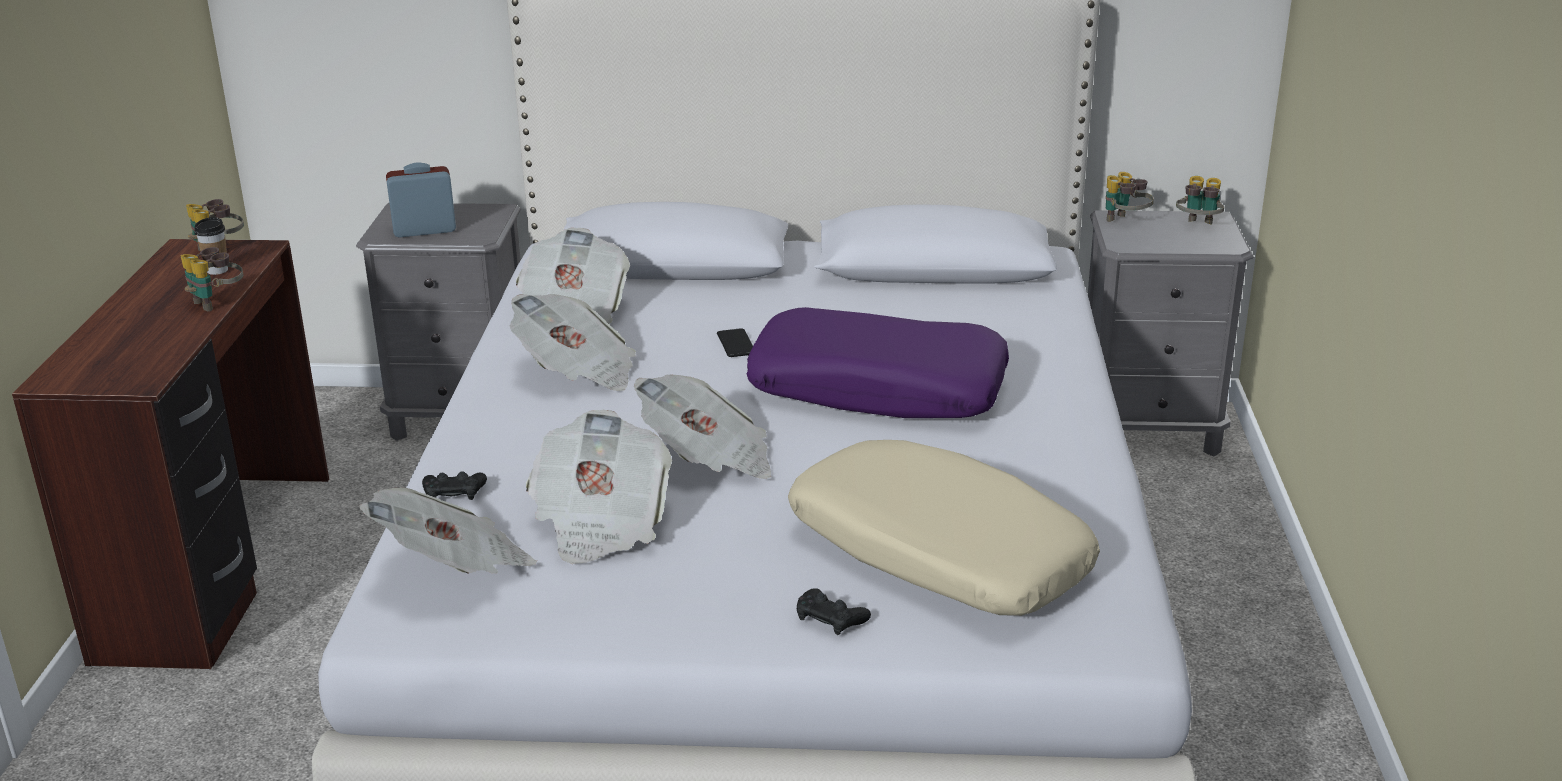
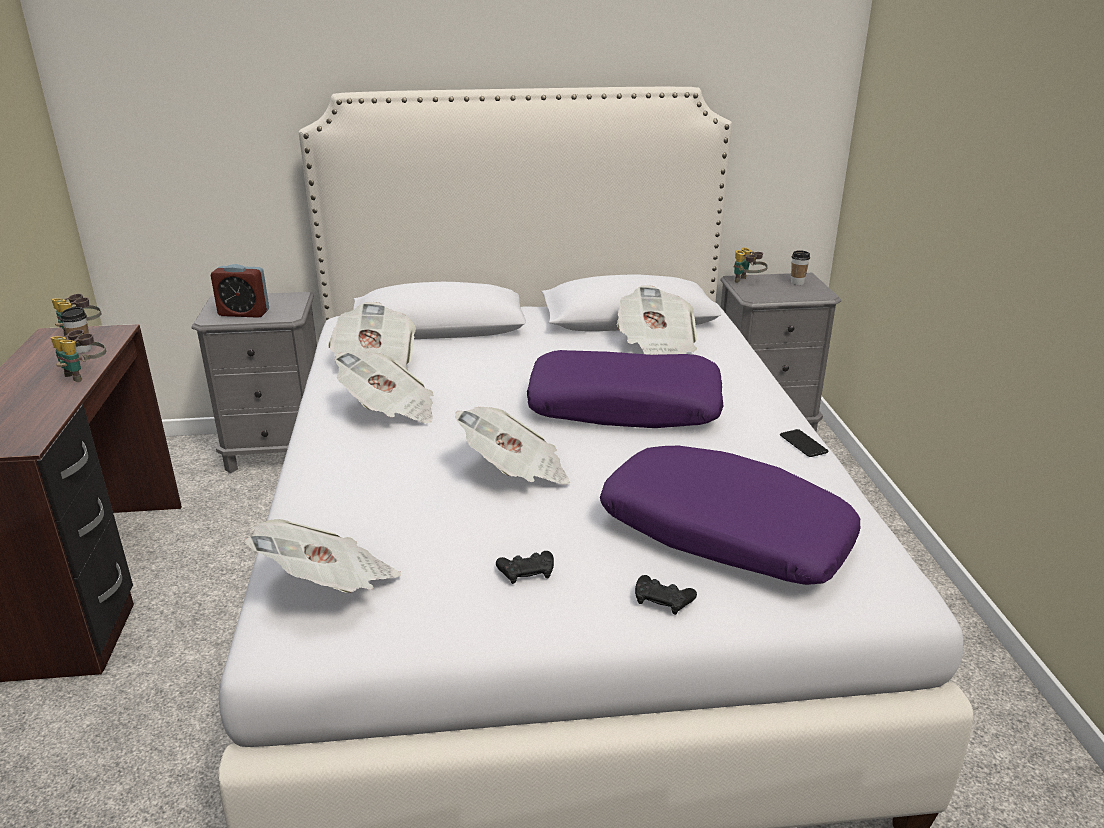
camera: 10 degrees left, 0 degrees up
alarm clock [386,163,456,238] -> alarm clock turned 150 degrees counterclockwise [211,264,269,318]
black game controller [422,471,487,500] -> black game controller moved to [496,551,554,584]
newspaper [526,410,672,564] -> newspaper moved to [617,285,697,355]
phone [717,328,753,357] -> phone moved to [780,429,829,457]
beige pillow [788,440,1100,616] -> purple pillow [600,446,861,585]
binoculars [1176,176,1224,225] -> cup [791,250,810,285]

